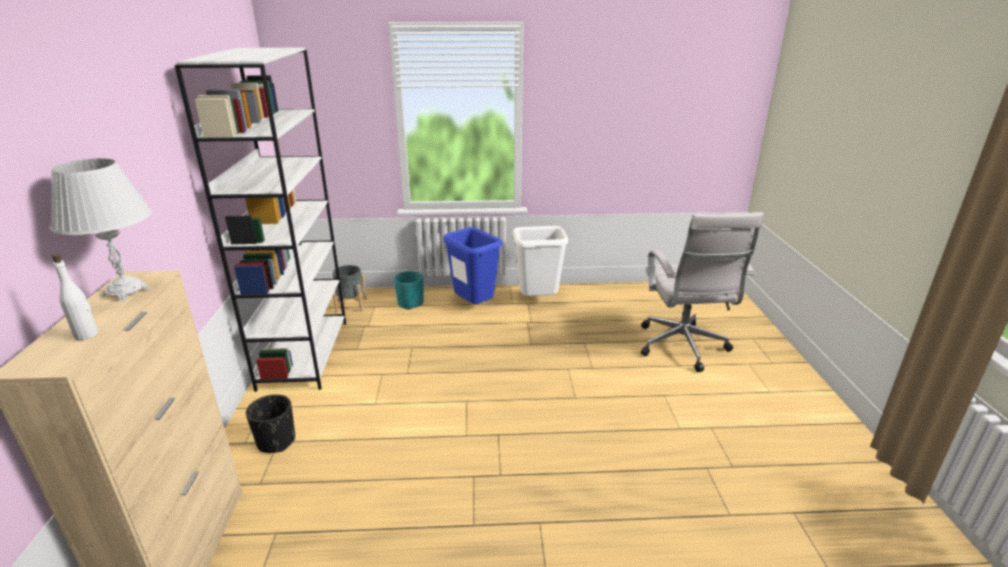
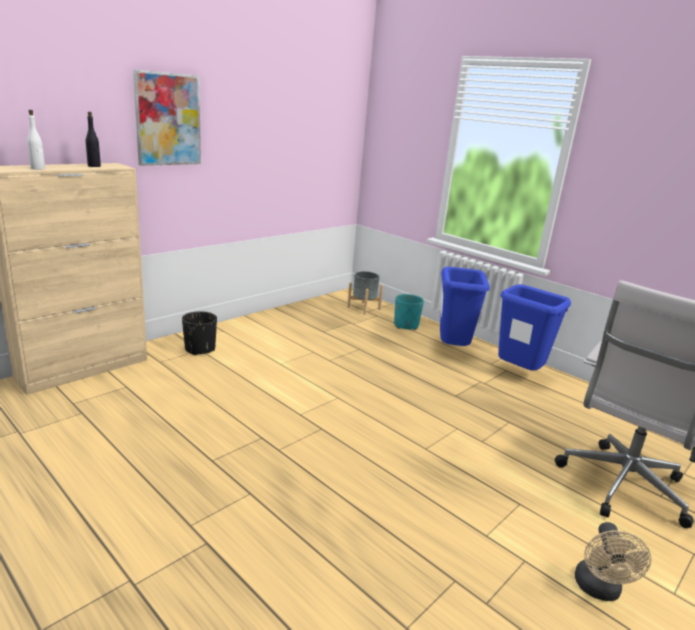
camera: 45 degrees right, 5 degrees down
white table lamp [49,158,151,302] -> black bottle [86,112,101,167]
white bookcase [174,48,346,392] -> none
white trash can [512,226,568,296] -> blue trash can [498,284,571,371]
none -> picture [133,69,201,166]
none -> beige fan [575,522,651,601]

